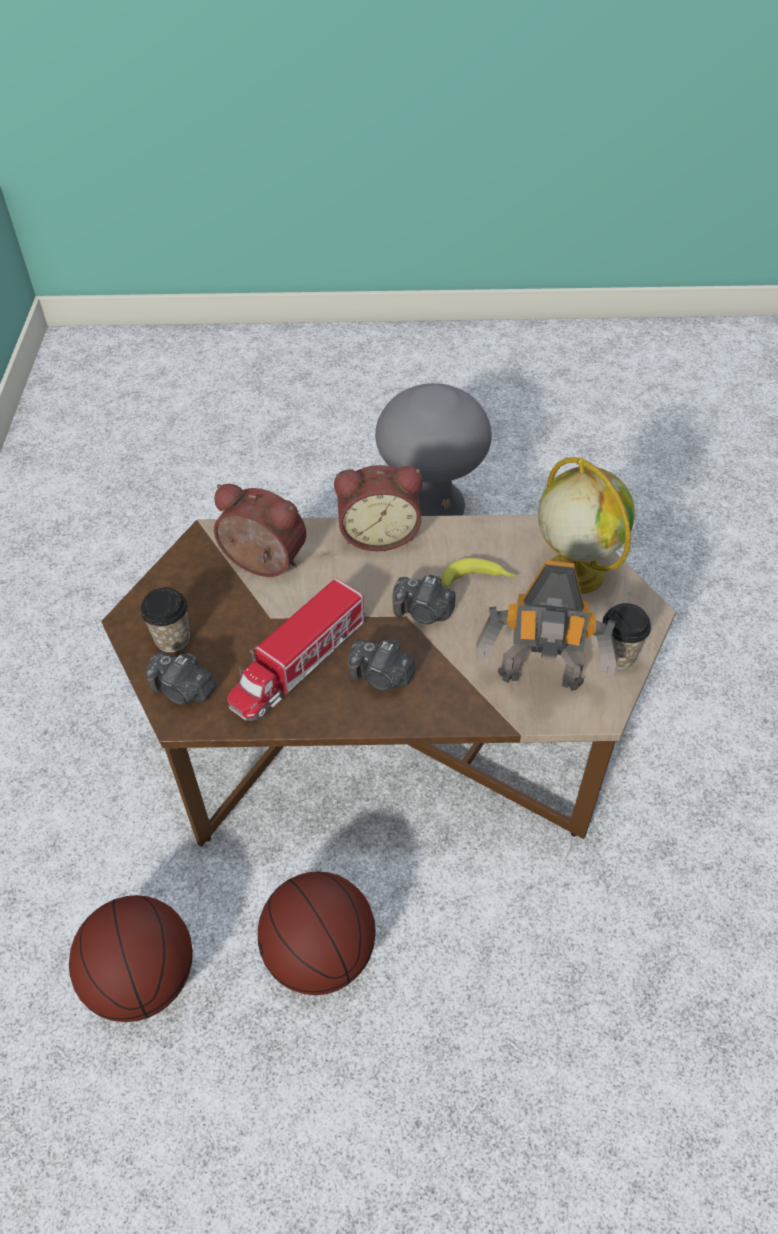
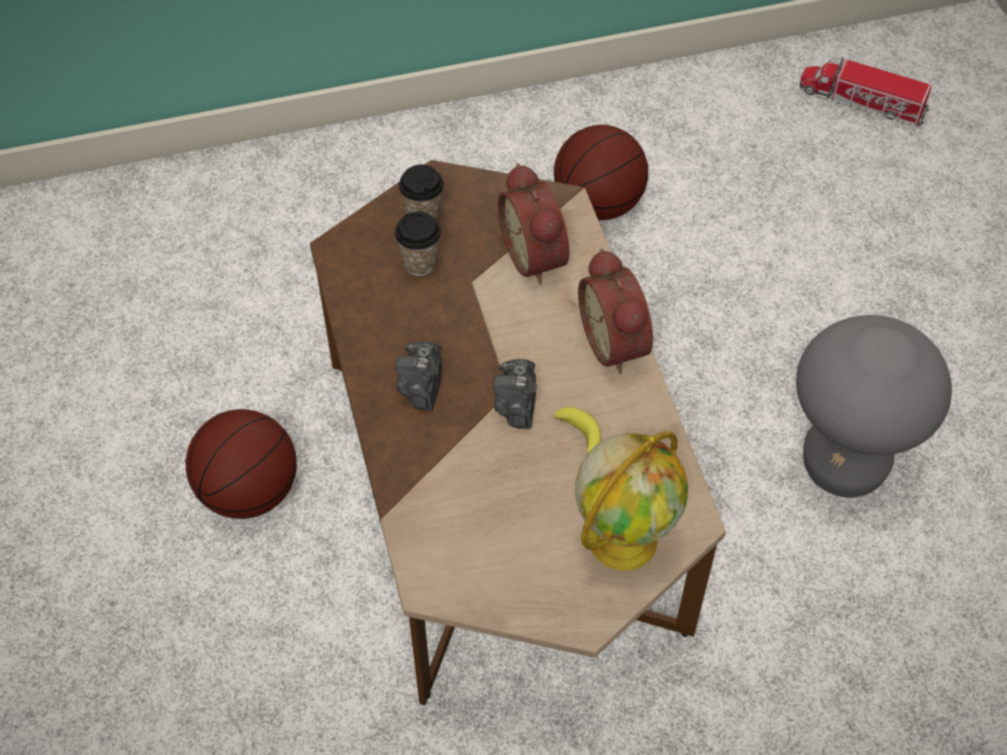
camera: 75 degrees right, 5 degrees up
basketball [69,895,193,1022] -> basketball moved to [554,125,648,220]
camera [145,652,216,705] -> none
alarm clock [214,484,306,577] -> alarm clock turned 150 degrees clockwise [498,163,569,285]
toy truck [228,578,366,721] -> toy truck moved to [799,57,932,126]
toy robot [476,560,618,691] -> none
cup [603,603,651,669] -> cup moved to [395,211,441,276]

